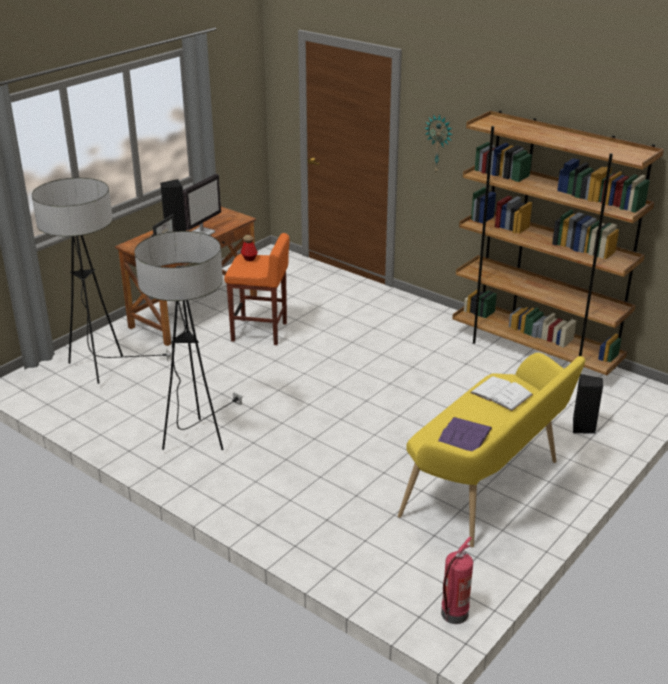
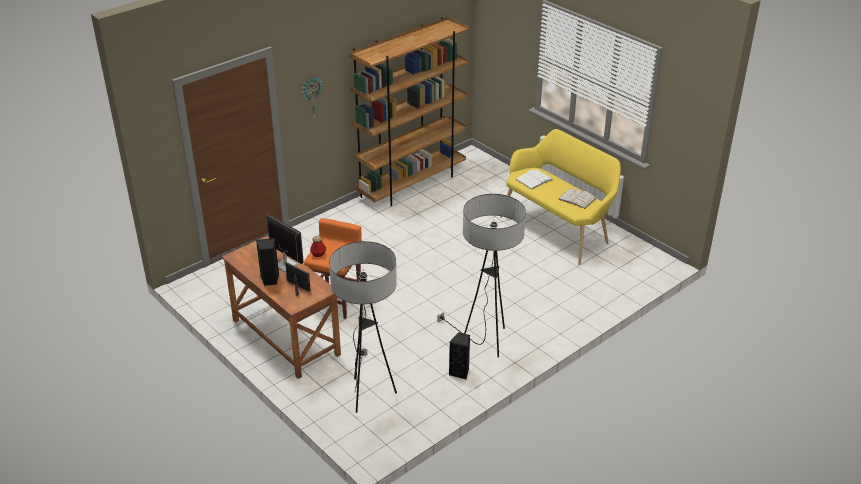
camera: 80 degrees left, 5 degrees up
purple book [438,417,492,451] -> white book [558,188,597,209]
fire extinguisher [441,537,473,624] -> none
black speaker [573,374,603,434] -> black speaker moved to [449,332,470,379]

